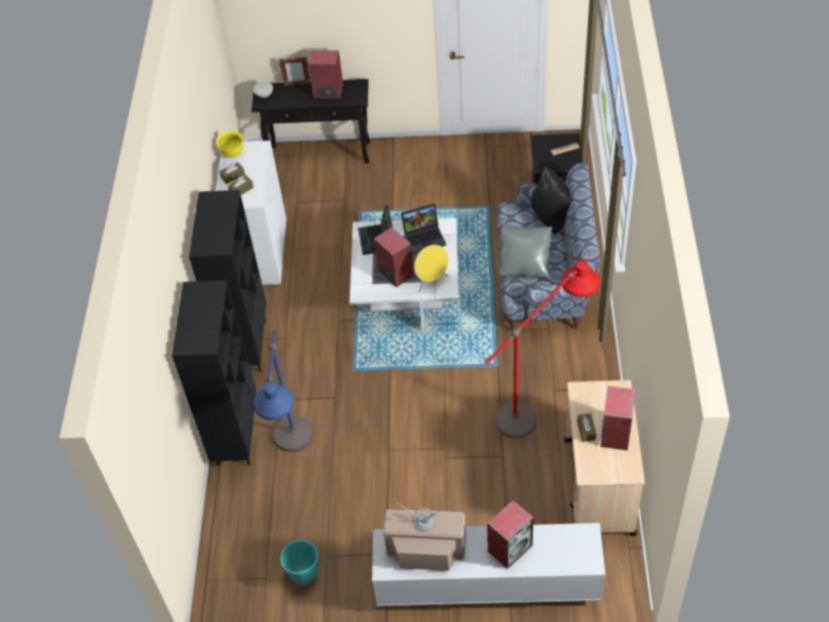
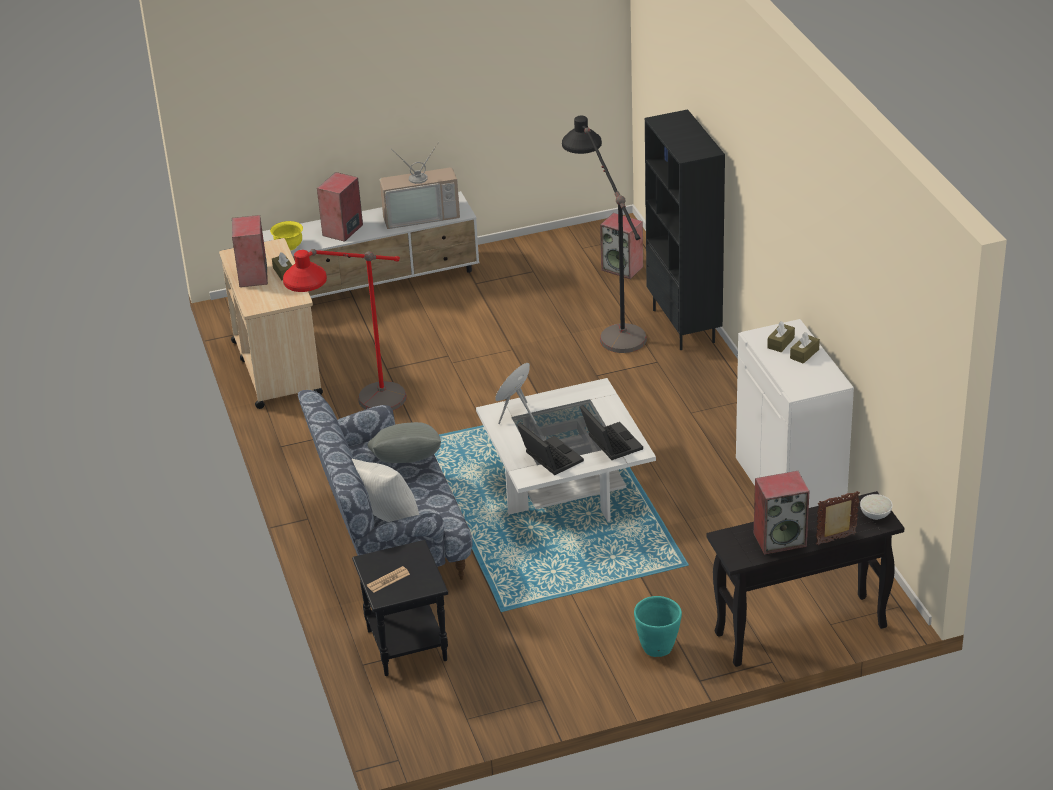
camera: 160 degrees right, 15 degrees down
black bookcase [189,190,266,372] -> none
yellow bowl [216,131,243,157] -> yellow bowl moved to [270,221,303,251]
blue floor lamp [253,330,314,452] -> black floor lamp [562,116,647,353]
turquoise planter [280,540,318,585] -> turquoise planter moved to [634,596,682,657]
speaker [374,227,414,287] -> speaker moved to [600,213,643,279]
laptop [401,203,446,255] -> laptop turned 90 degrees clockwise [517,423,584,475]
black pillow [531,166,572,234] -> white pillow [352,459,419,522]

